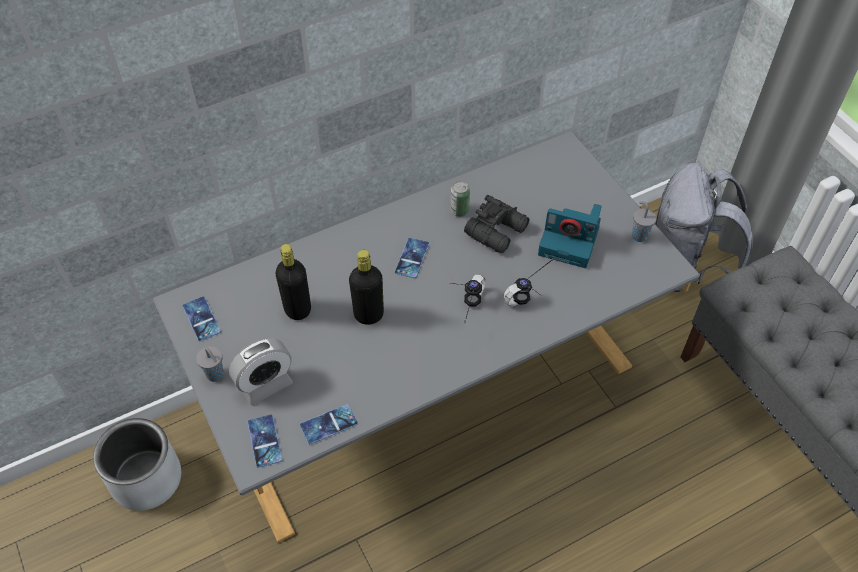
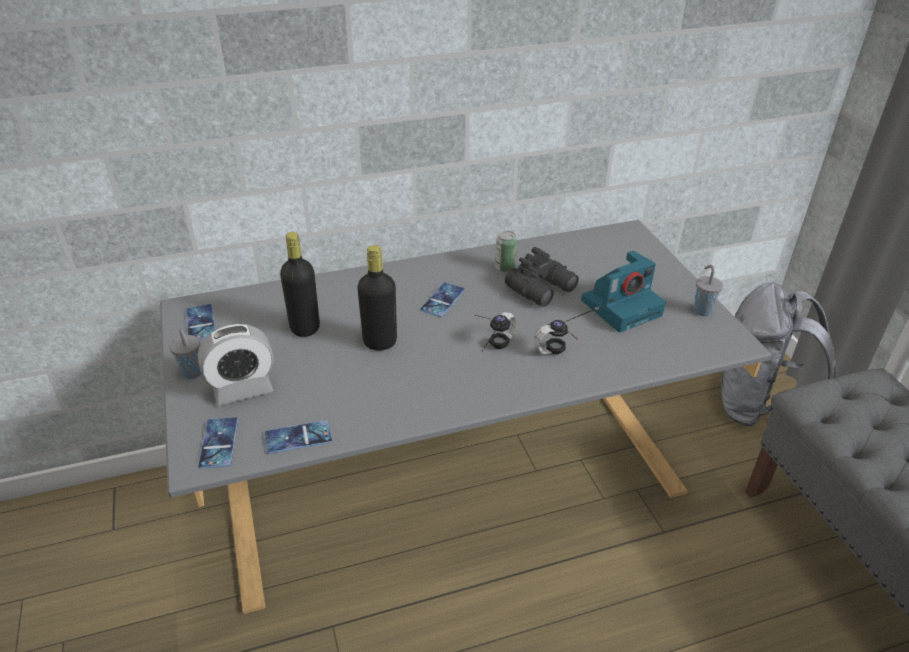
camera: 10 degrees right, 15 degrees down
grey planter [93,418,181,511] -> none
camera [538,204,602,268] -> camera turned 60 degrees counterclockwise [581,250,666,332]

